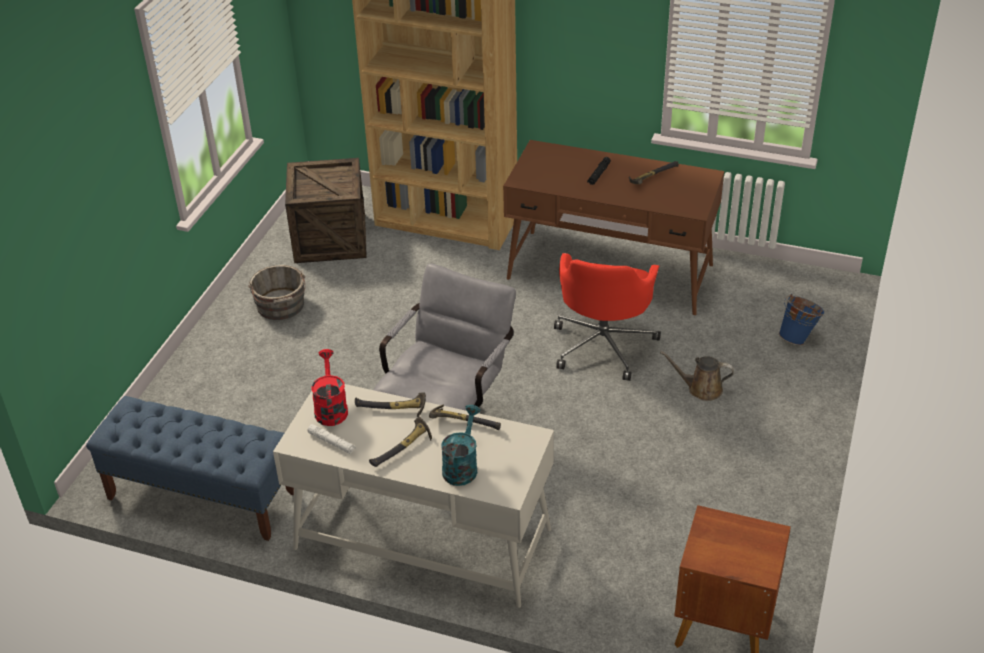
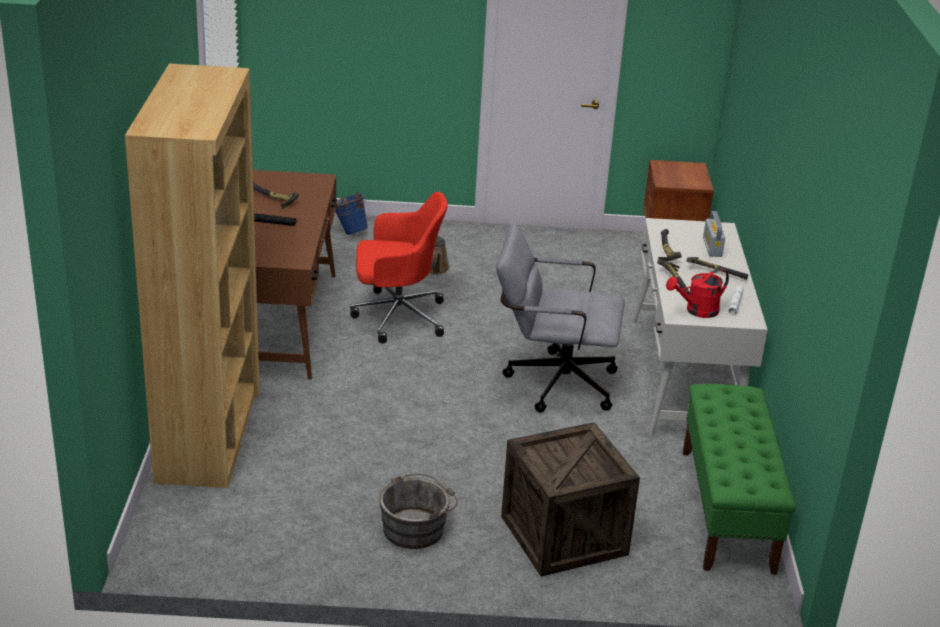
camera: 110 degrees left, 10 degrees down
blue bench [86,396,294,541] -> green bench [683,384,796,575]
crate [285,158,367,263] -> crate moved to [501,422,640,577]
turquoise watering can [441,405,480,486] -> radio [703,211,725,257]

